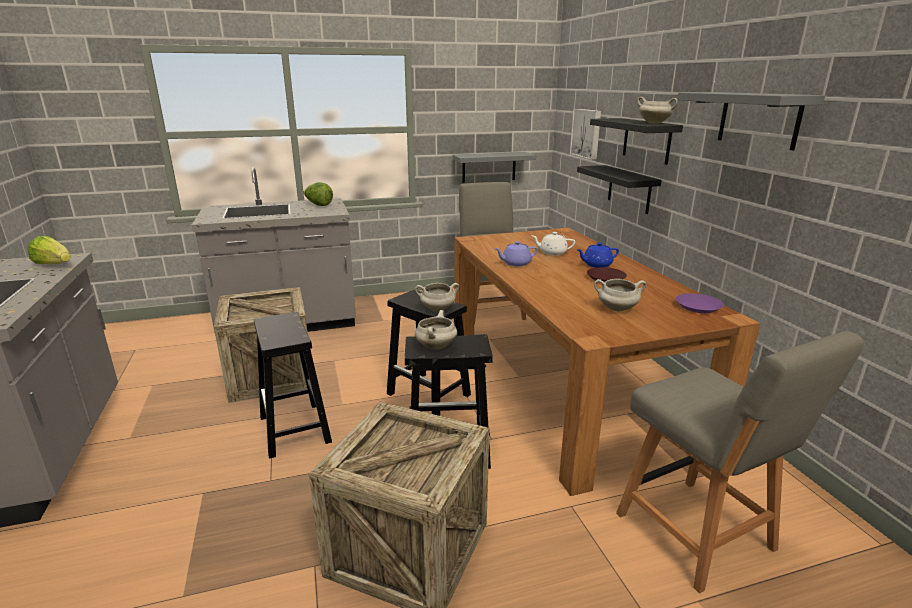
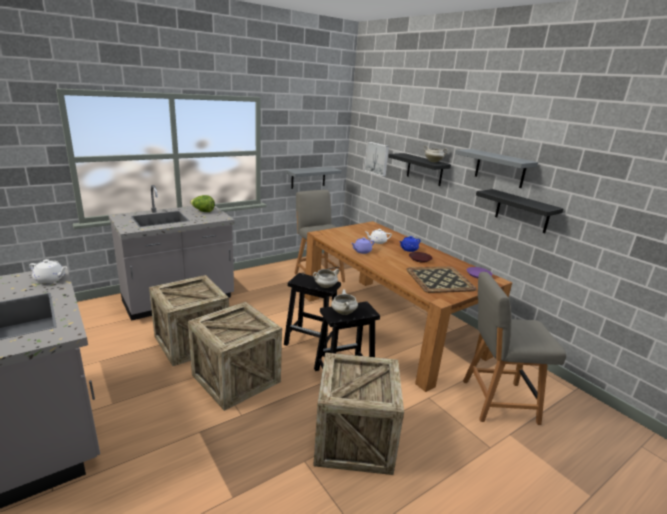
camera: 20 degrees left, 0 degrees up
lettuce [28,236,71,264] -> white teapot [29,259,67,283]
black stool [254,312,332,459] -> crate [188,302,282,411]
black shelf [577,165,662,214] -> black shelf moved to [476,189,564,233]
white cooking pot [594,279,647,311] -> tray [406,266,477,293]
grey chair [616,331,864,593] -> grey chair turned 135 degrees clockwise [463,272,567,425]

